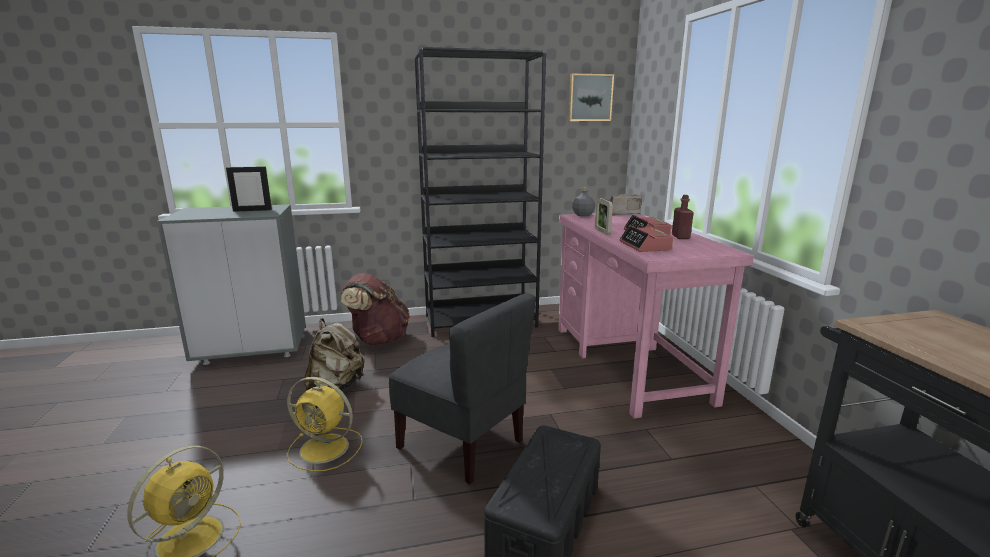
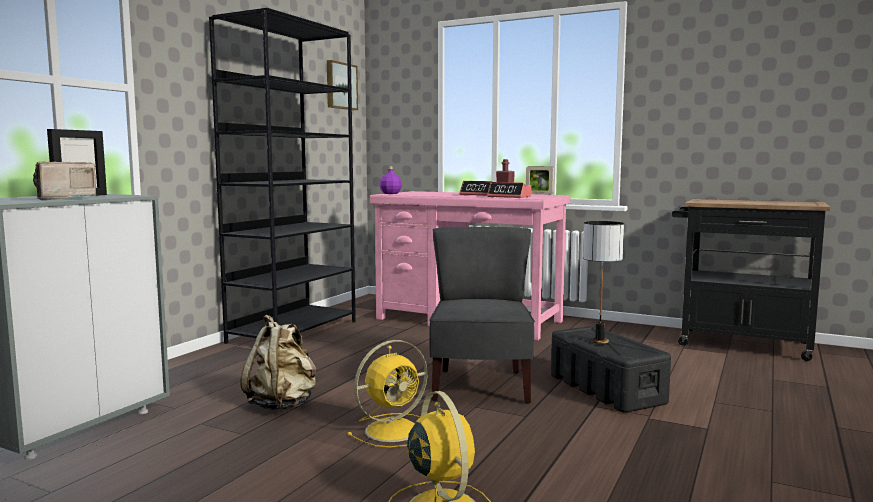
camera: 50 degrees left, 10 degrees down
brown backpack [341,273,409,345] -> none
grey chair [388,293,536,484] -> grey chair turned 75 degrees counterclockwise [429,227,535,404]
grey bottle [572,187,595,217] -> purple bottle [380,166,402,194]
picture frame [595,198,613,235] -> picture frame moved to [526,166,554,195]
radio [610,194,642,215] -> radio moved to [33,162,97,200]
none -> table lamp [583,221,624,344]

